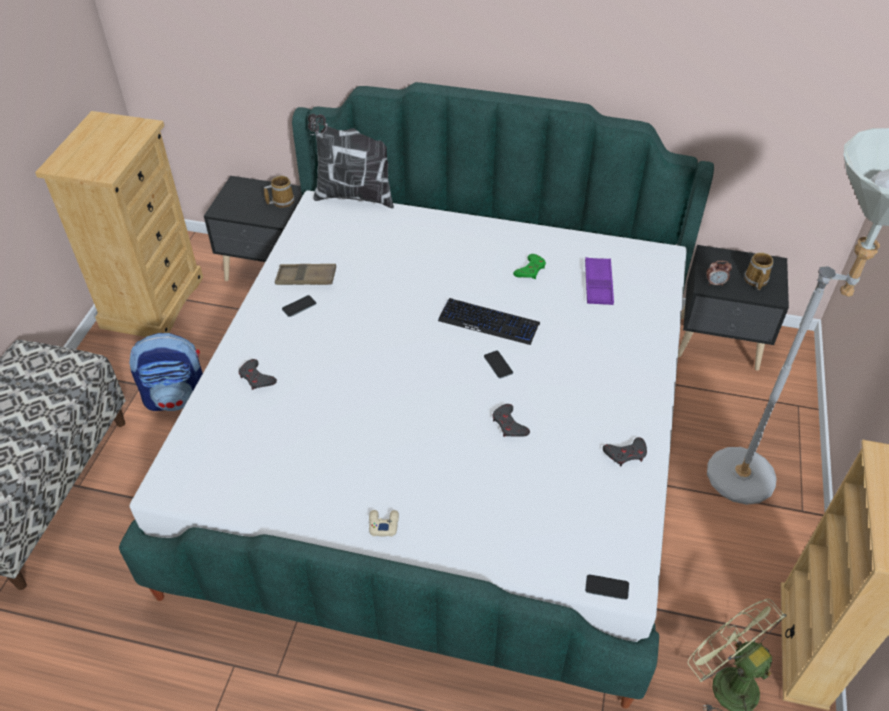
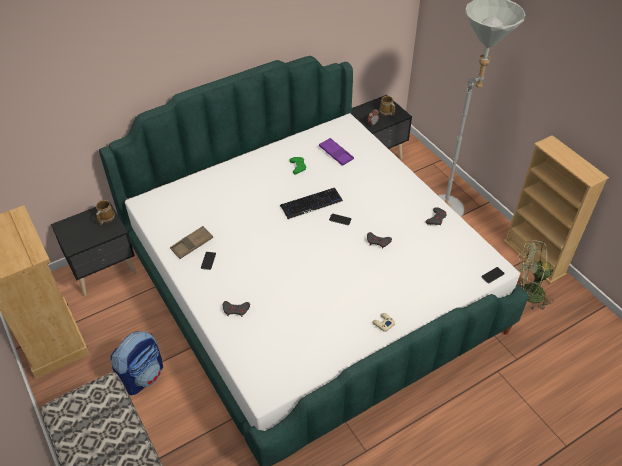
camera: 45 degrees left, 0 degrees up
pillow [308,114,394,208] -> none

